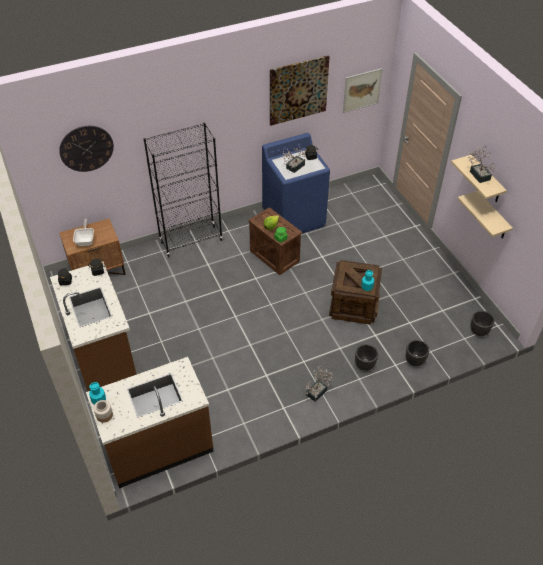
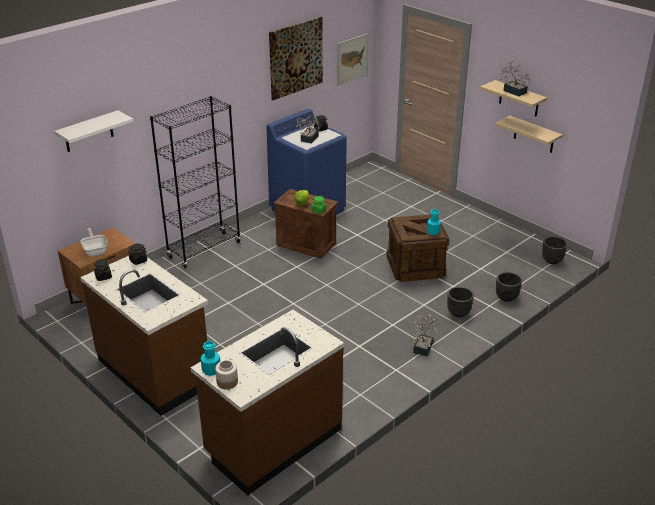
camera: 20 degrees left, 15 degrees down
wall clock [59,126,114,172] -> white shelf [54,110,134,152]

